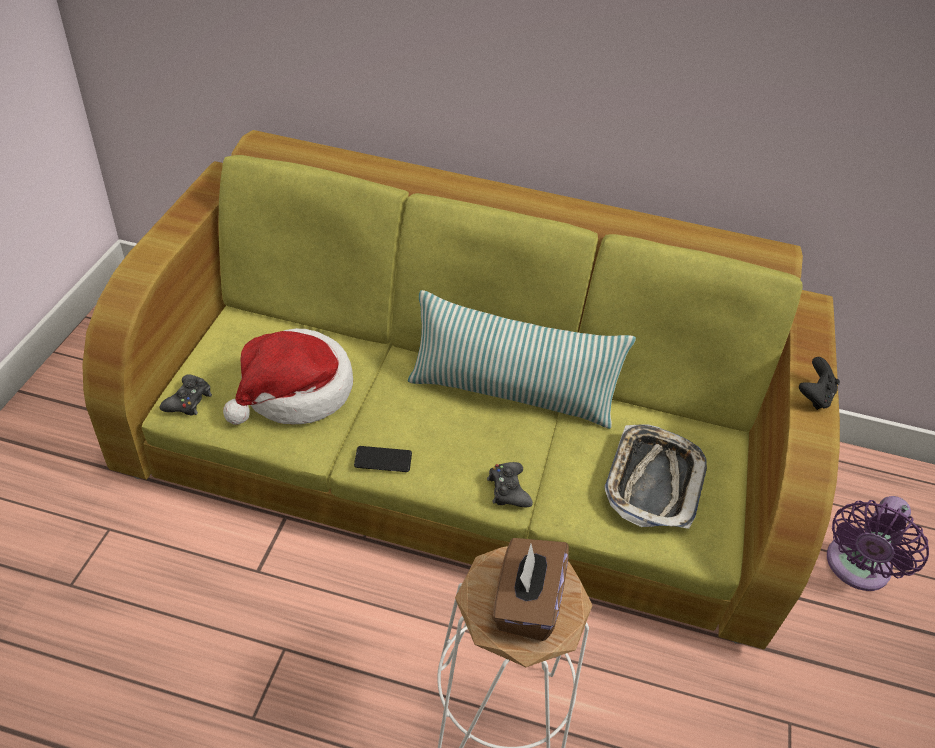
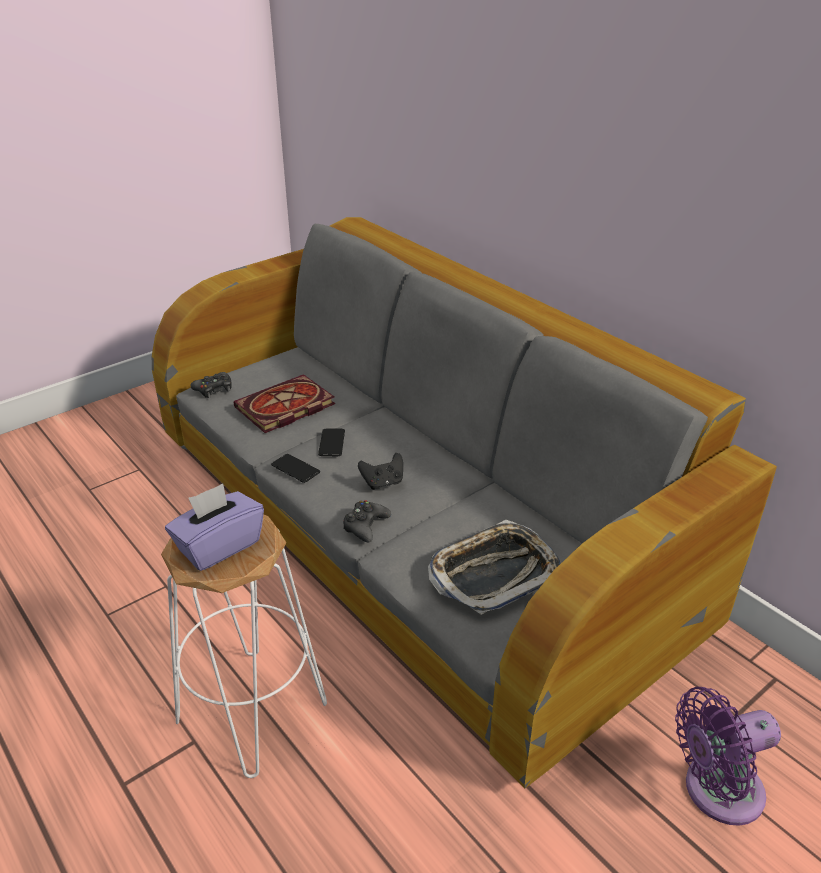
camera: 40 degrees right, 10 degrees down
green sofa [82,130,840,649] -> grey sofa [152,217,777,788]
hat [223,328,353,425] -> book [234,374,335,433]
pillow [408,290,636,429] -> none
brown tissue box [493,538,569,641] -> purple tissue box [165,483,264,571]
black game controller [799,357,840,410] -> black game controller moved to [358,453,403,490]
none -> phone [318,428,345,456]

